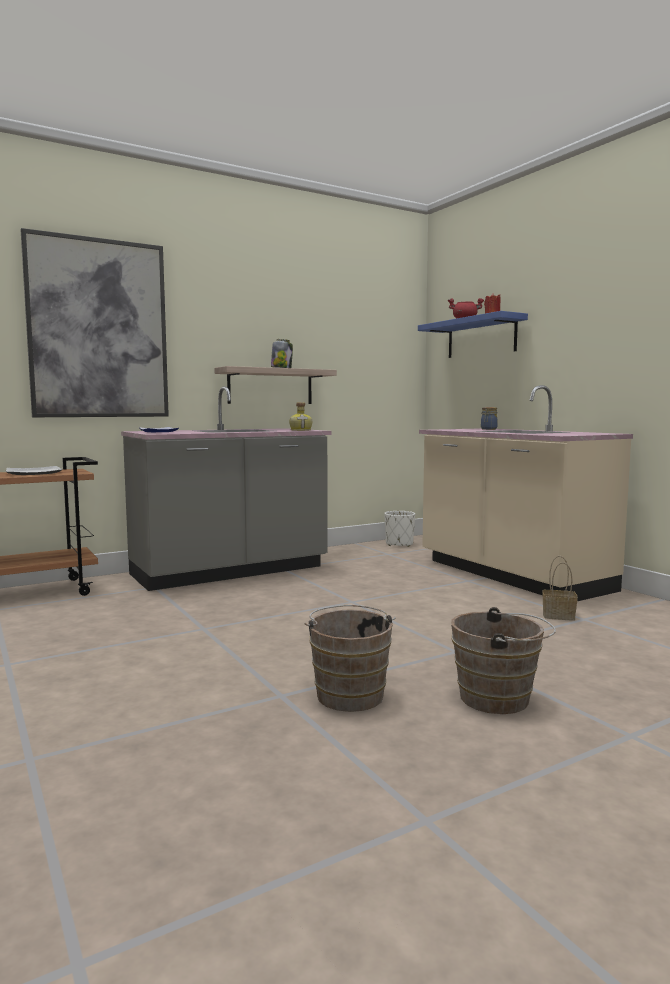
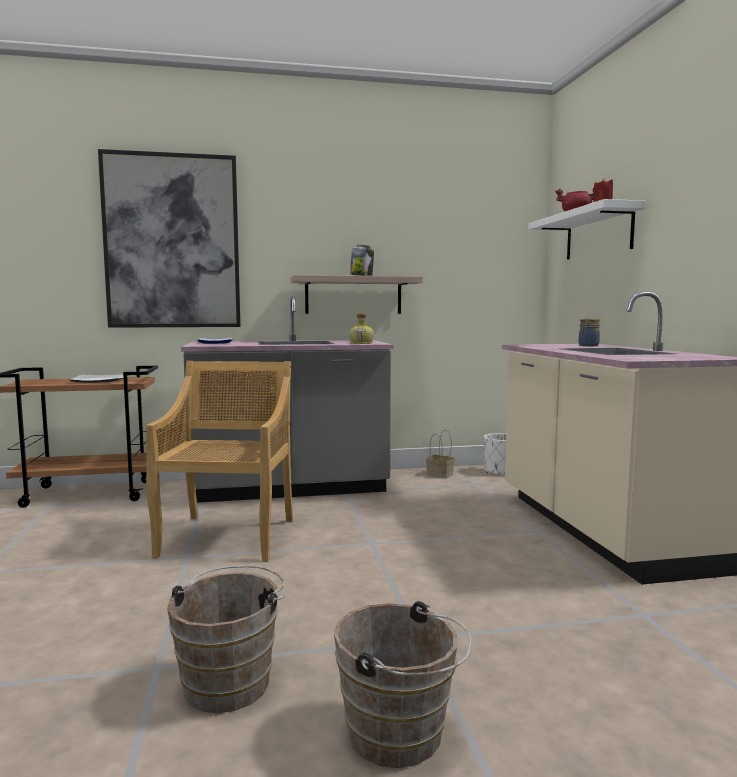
camera: 20 degrees right, 0 degrees up
blue shelf [418,311,528,358] -> white shelf [528,199,646,260]
basket [542,556,578,621] -> basket moved to [426,430,454,478]
none -> beige chair [146,361,293,562]

